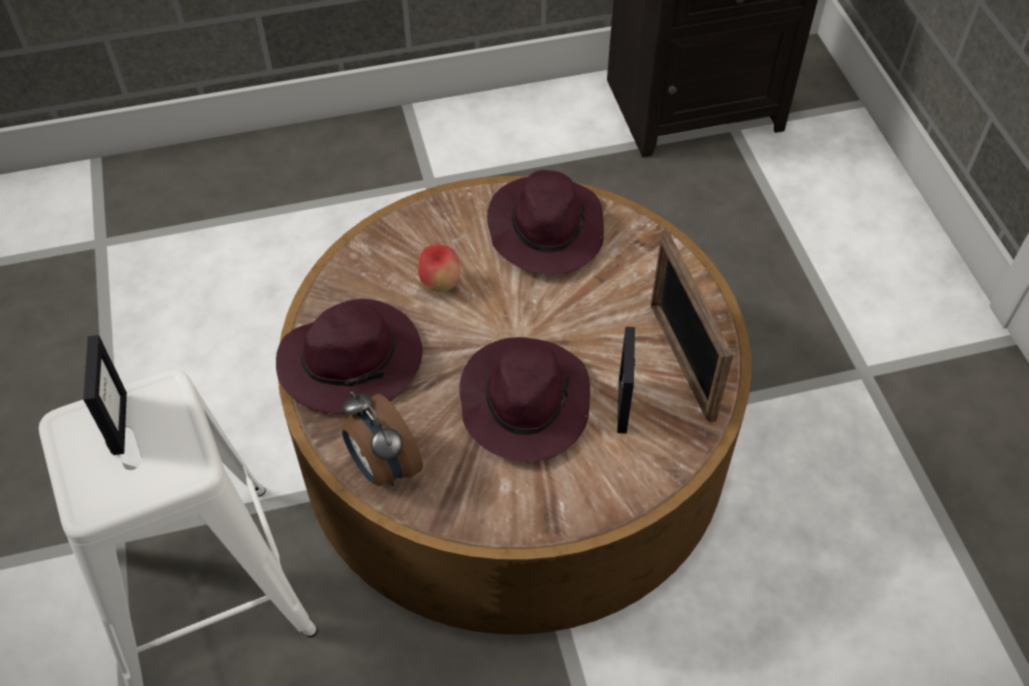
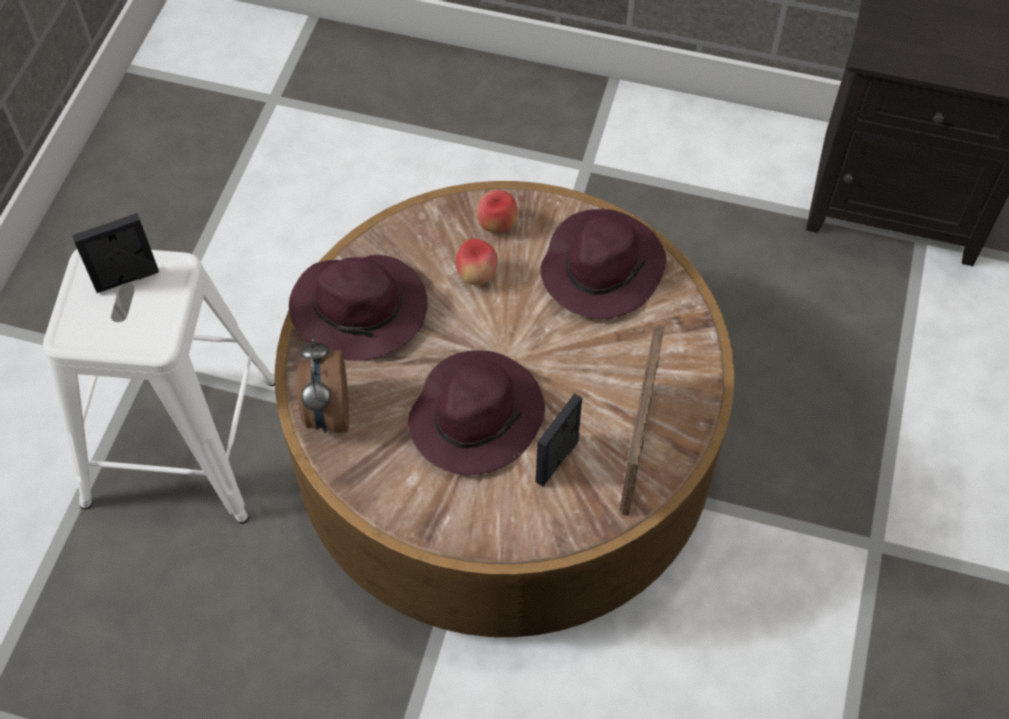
camera: 30 degrees right, 5 degrees up
picture frame [83,335,127,455] -> picture frame turned 135 degrees counterclockwise [72,213,159,293]
none -> apple [477,190,517,233]

